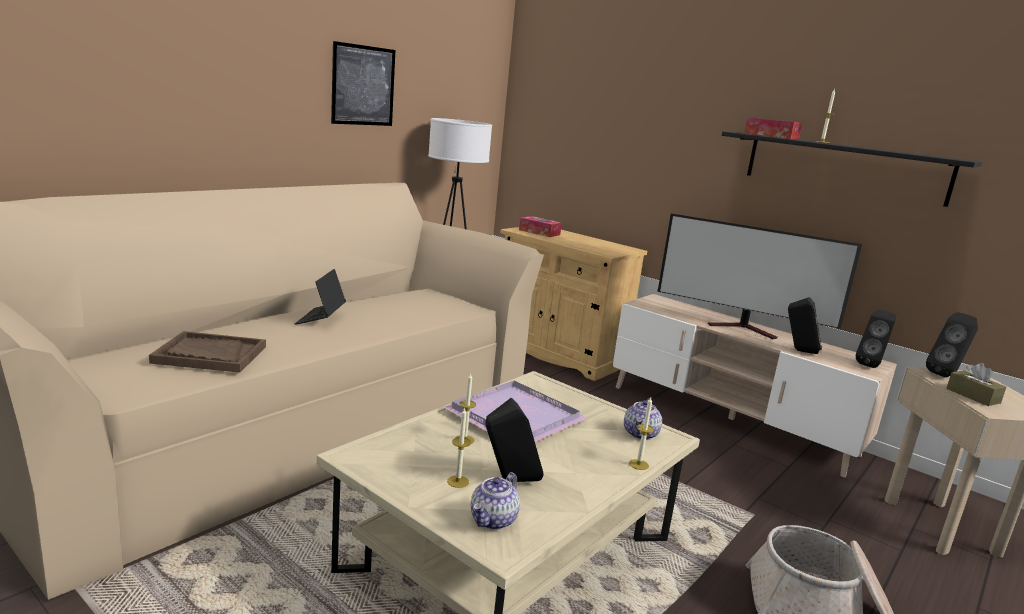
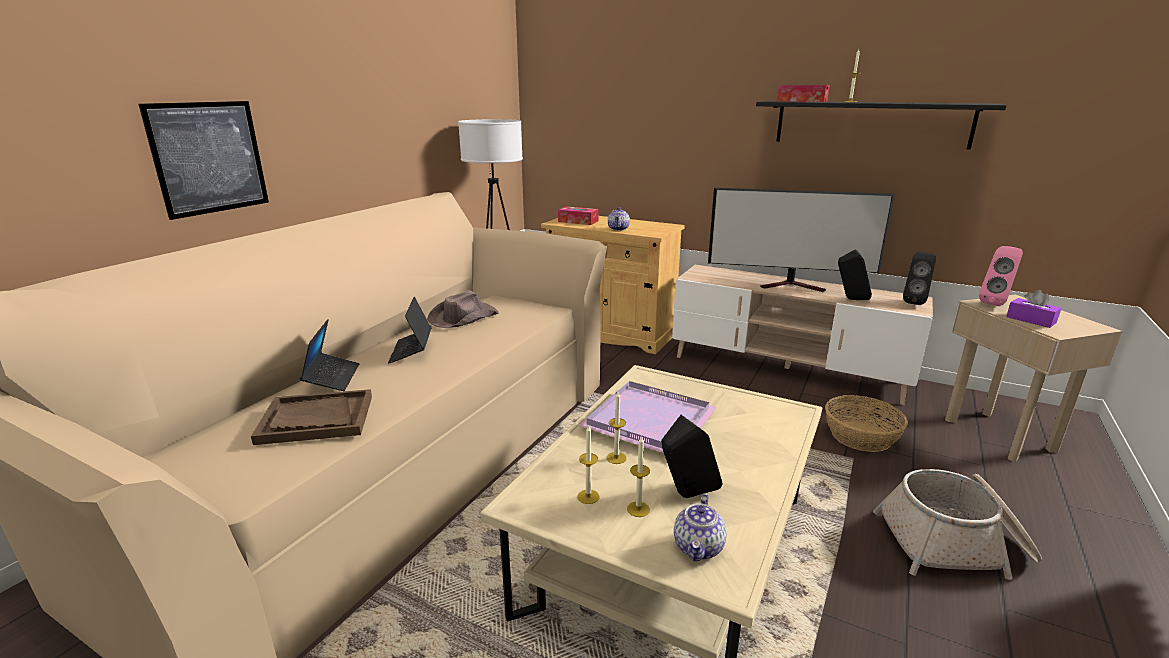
camera: 10 degrees left, 5 degrees up
picture [331,41,395,126] -> picture moved to [138,101,269,220]
teapot [624,399,662,440] -> teapot moved to [608,207,630,231]
candle [629,397,654,470] -> candle moved to [577,426,600,504]
black speaker [926,312,978,377] -> pink speaker [979,246,1023,306]
brown tissue box [946,363,1006,406] -> purple tissue box [1006,290,1061,328]
none -> laptop [300,319,359,391]
none -> brown hat [427,290,499,328]
none -> basket [825,395,908,452]

